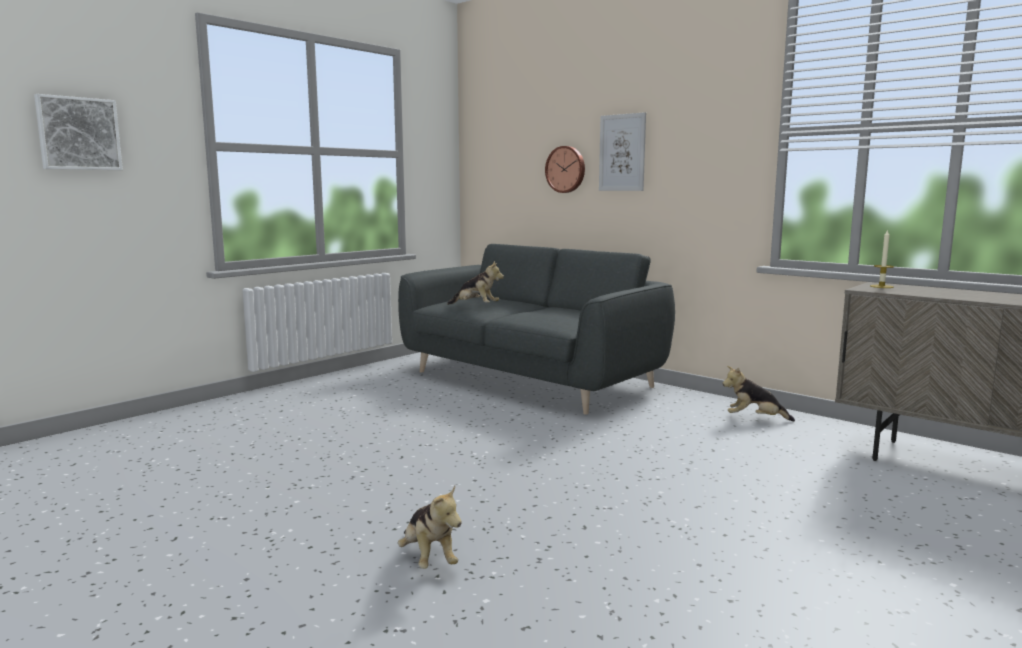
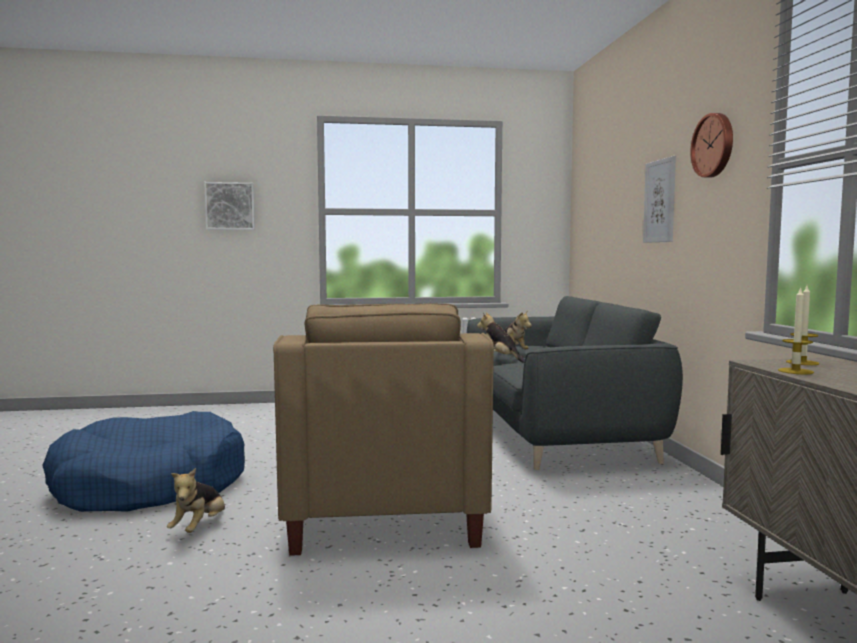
camera: 40 degrees right, 5 degrees down
wall clock [545,146,585,193] -> wall clock moved to [690,113,733,178]
plush toy [723,366,795,421] -> plush toy moved to [477,312,525,363]
none -> blue dog bed [42,411,245,512]
none -> beige armchair [273,303,494,556]
none -> candle [778,287,814,374]

